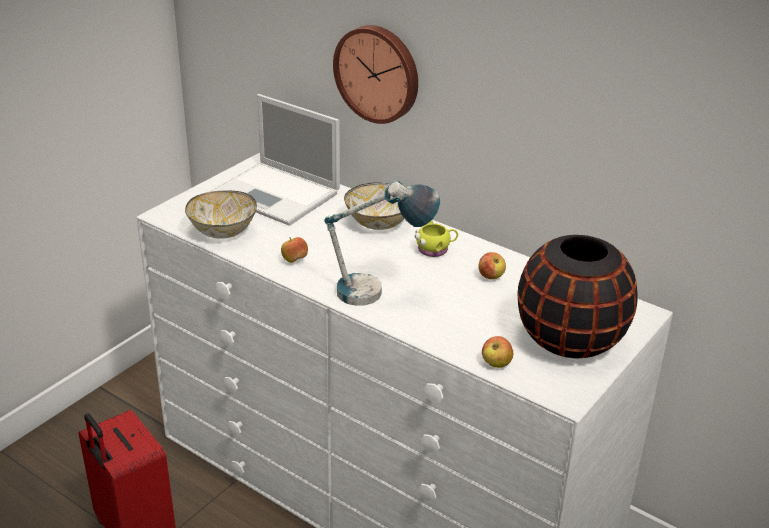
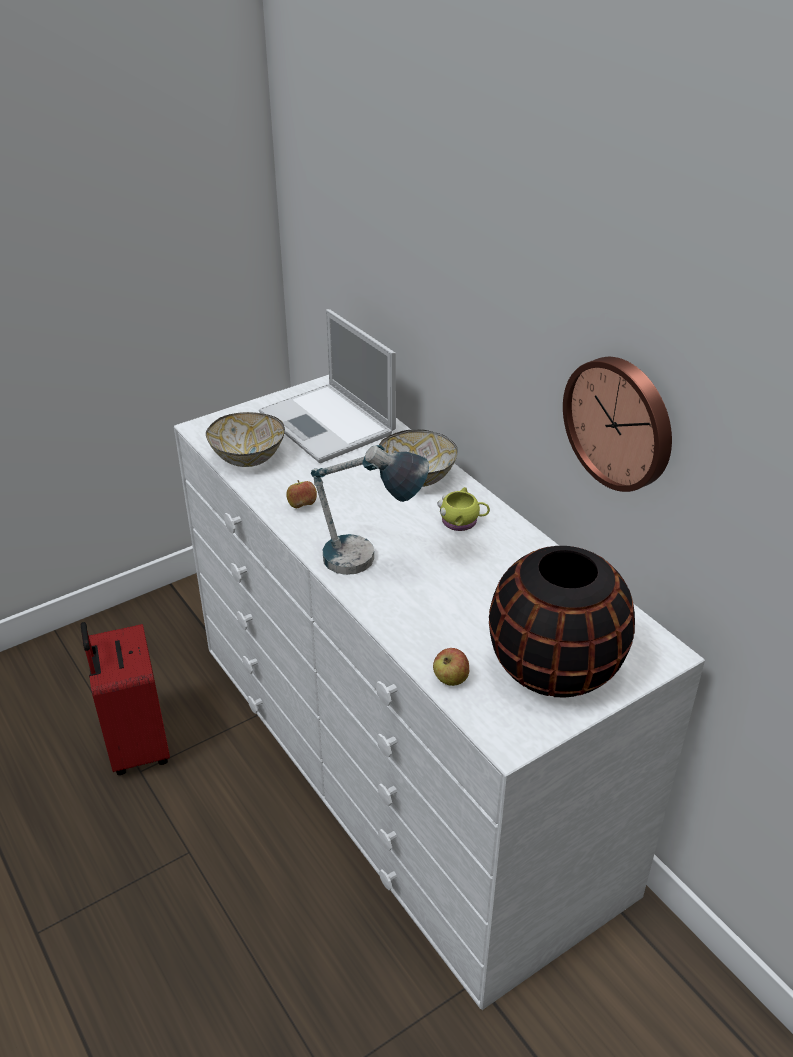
camera: 20 degrees right, 5 degrees up
wall clock [333,25,418,124] -> wall clock moved to [563,357,672,492]
apple [479,252,506,279] -> none

